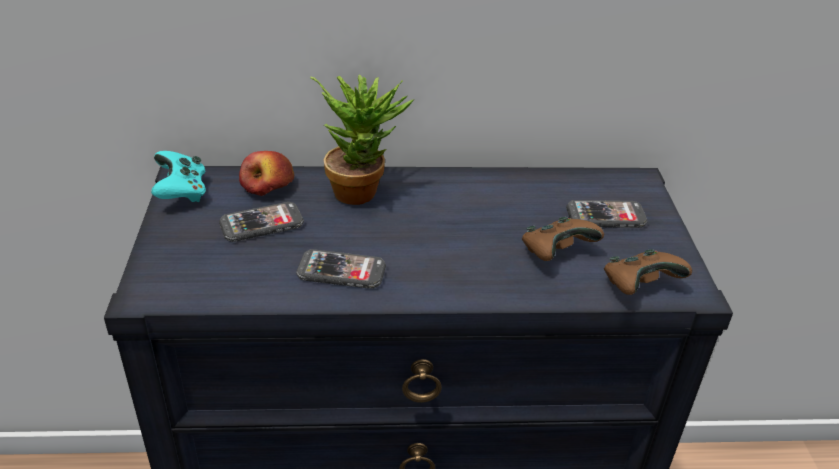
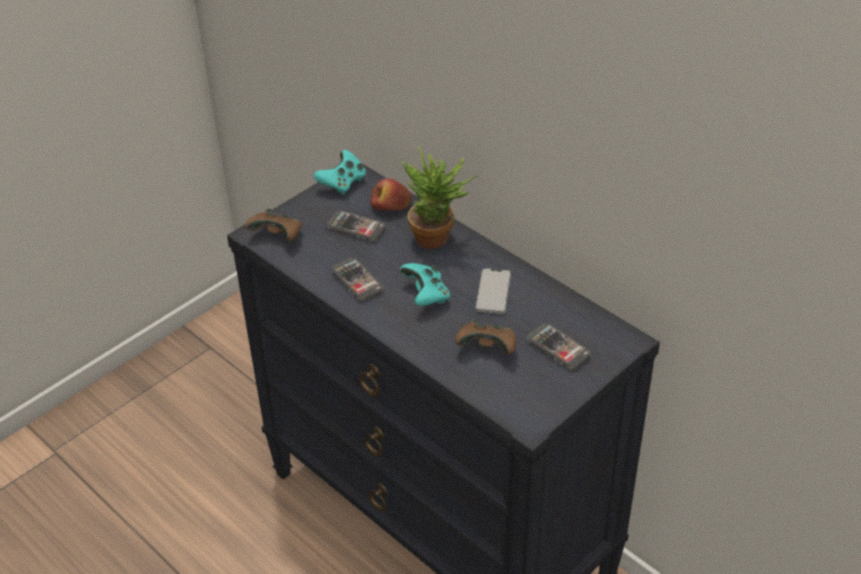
camera: 50 degrees right, 5 degrees up
brown game controller [604,249,692,295] -> brown game controller moved to [245,209,302,241]
none -> turquoise game controller [400,263,450,306]
none -> phone [475,268,511,314]

